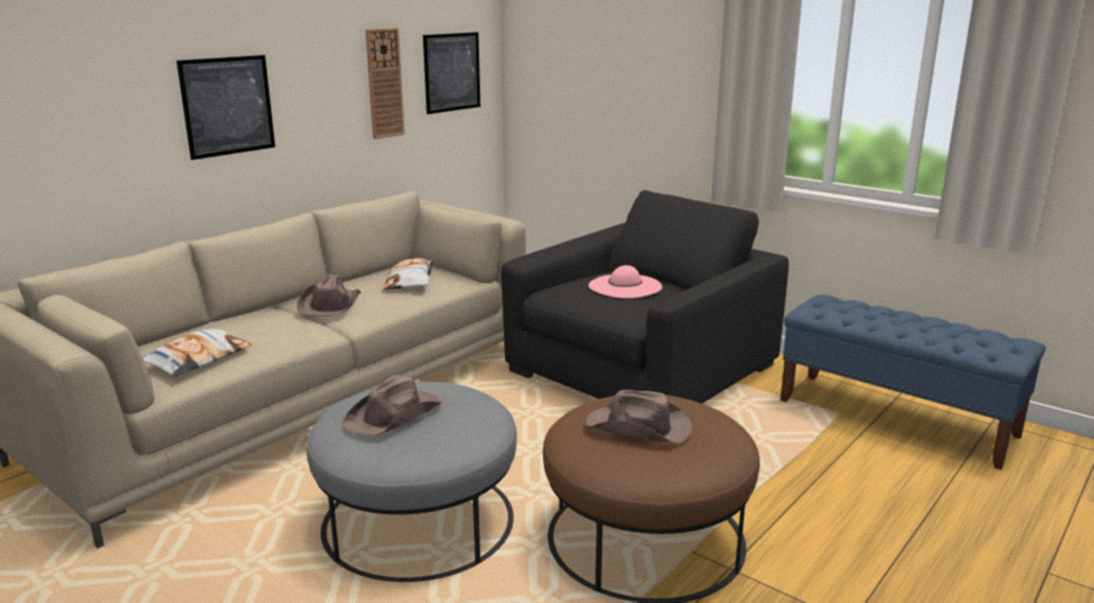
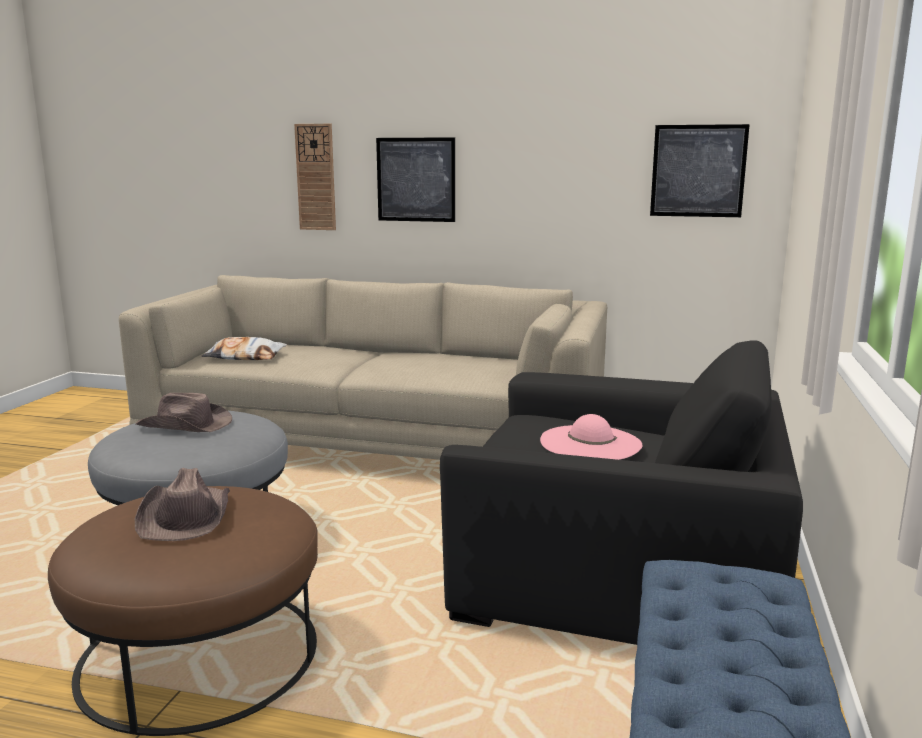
camera: 65 degrees right, 5 degrees down
brown hat [297,274,361,317] -> none
wall clock [365,28,405,139] -> wall clock moved to [294,124,336,230]
pillow [383,258,433,290] -> none

